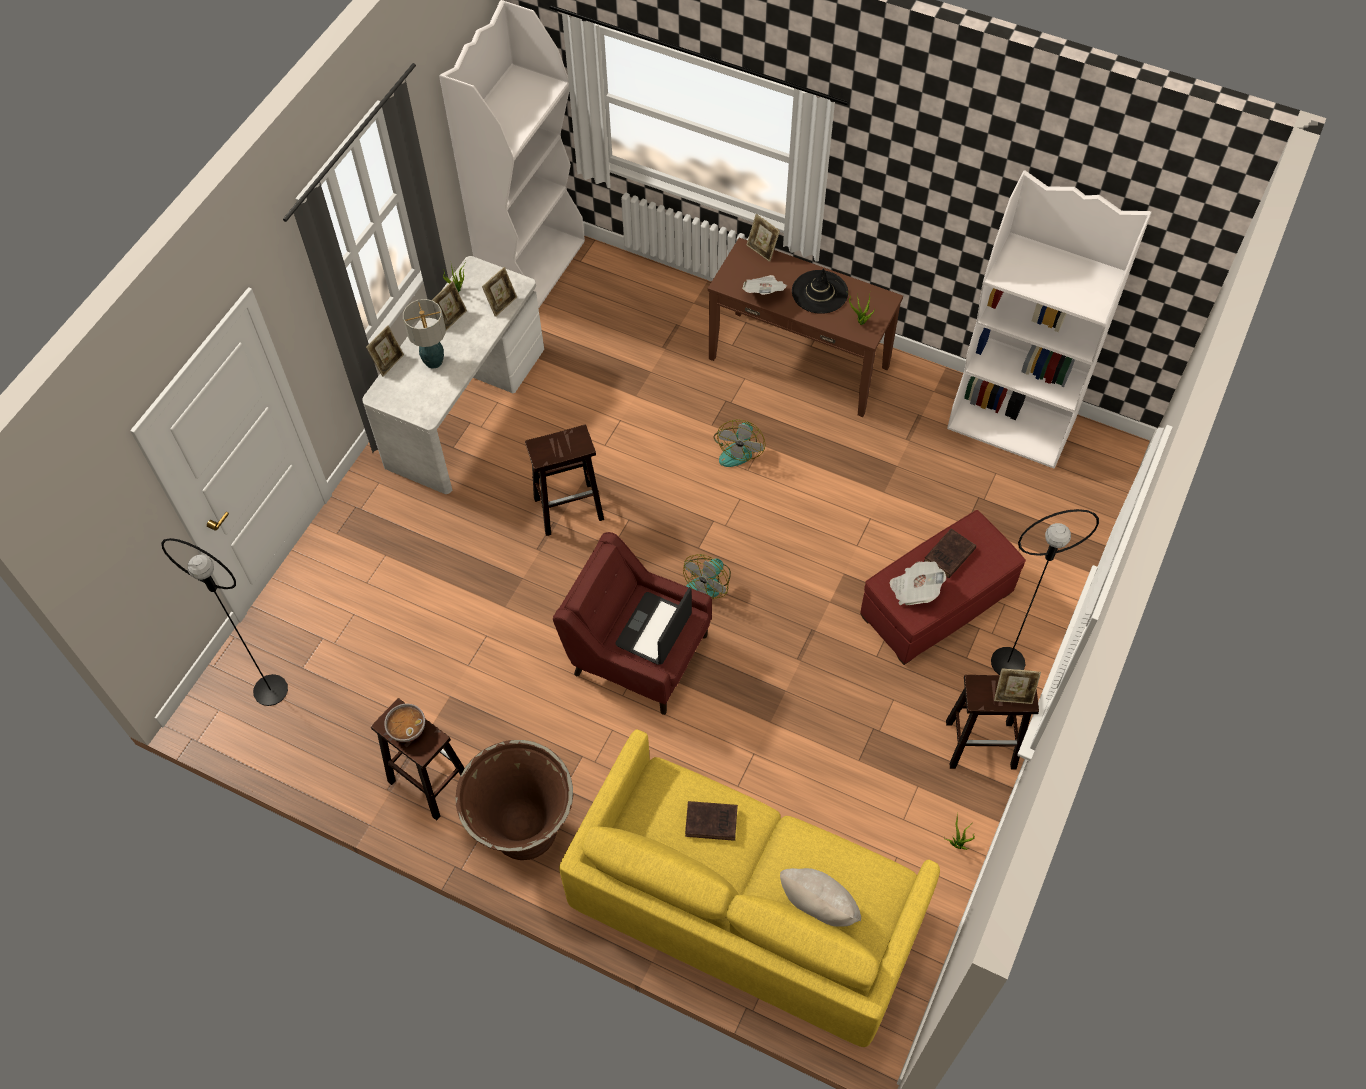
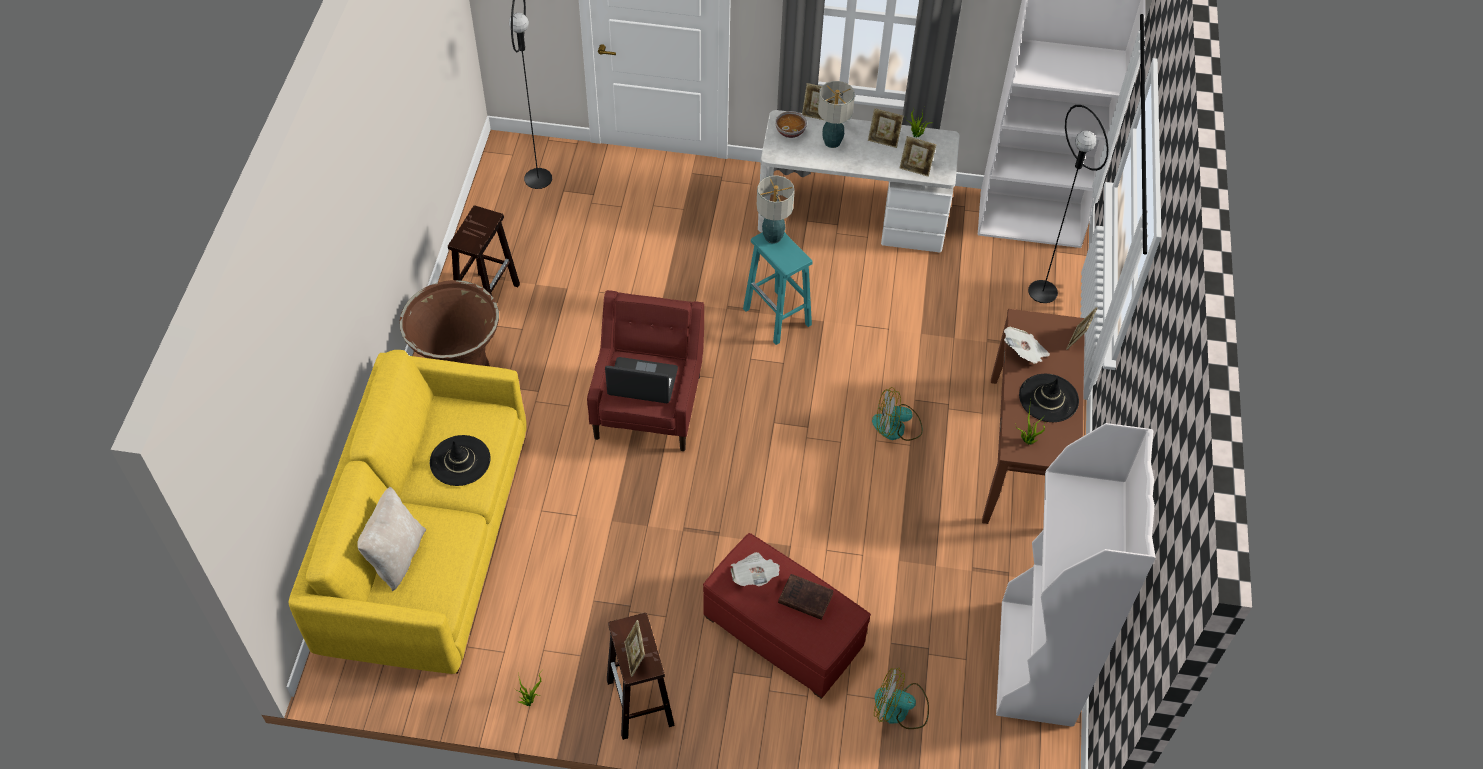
camera: 70 degrees right, 5 degrees down
bowl [384,704,425,742] -> bowl moved to [775,111,807,138]
brown stool [525,425,604,536] -> turquoise stool [743,232,812,345]
fan [683,554,731,599] -> fan moved to [874,668,929,729]
brown book [685,801,738,841] -> black hat [430,435,491,486]
black floor lamp [991,509,1099,675] -> black floor lamp moved to [1028,105,1109,303]
none -> table lamp [757,175,795,244]

